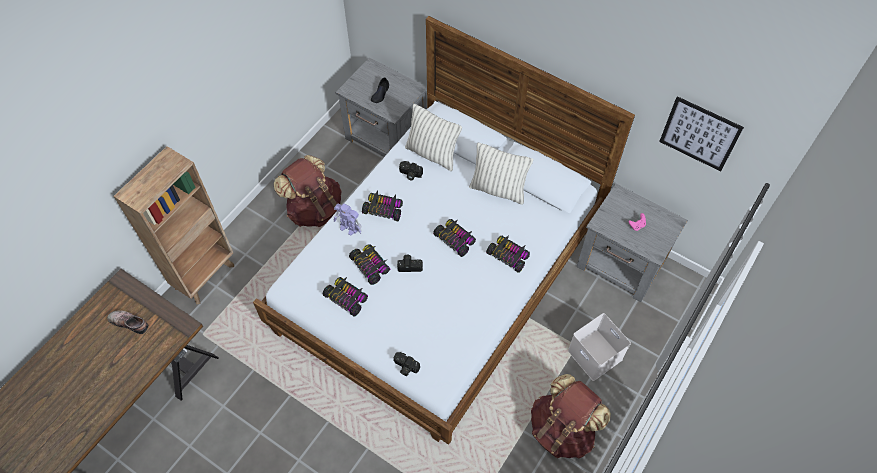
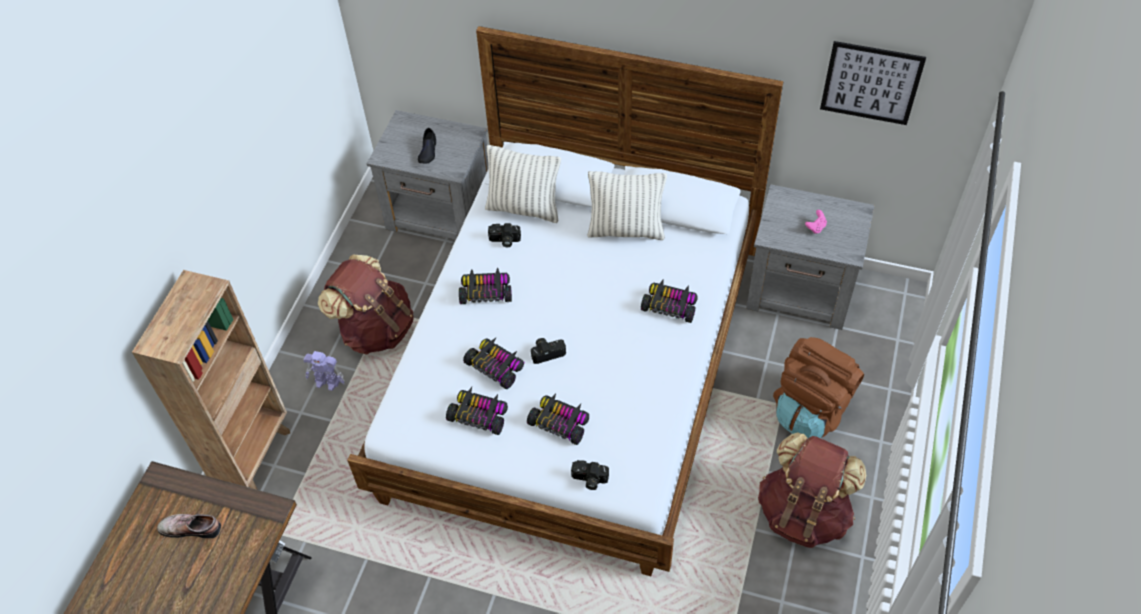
camera: 15 degrees left, 5 degrees down
toy robot [333,203,362,236] -> toy robot moved to [303,351,345,391]
toy car [433,219,476,257] -> toy car moved to [527,394,589,445]
white storage box [568,313,631,381] -> brown backpack [773,337,864,438]

